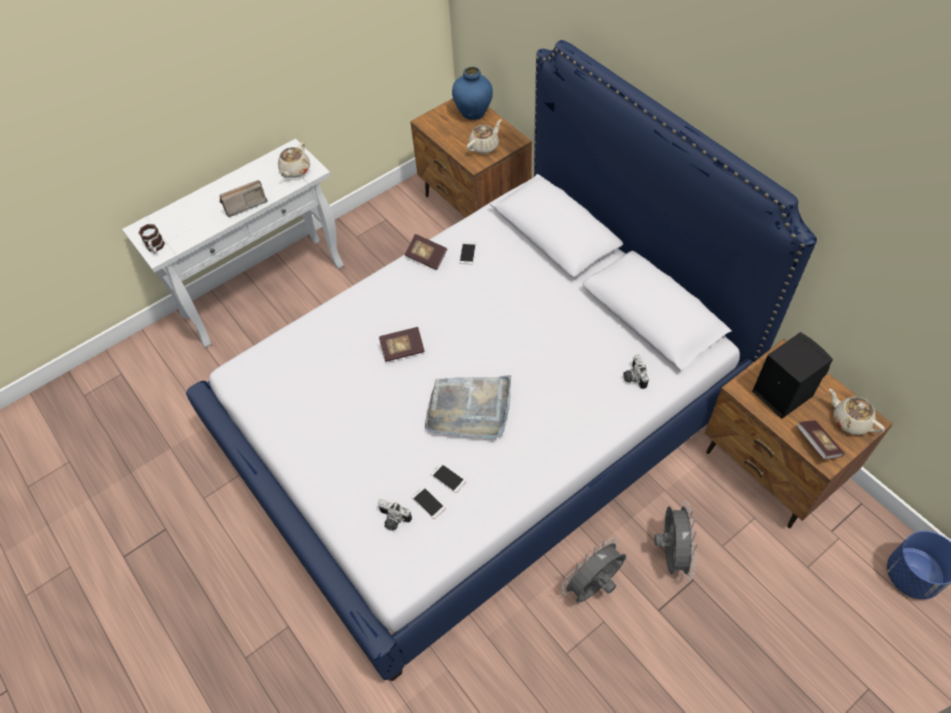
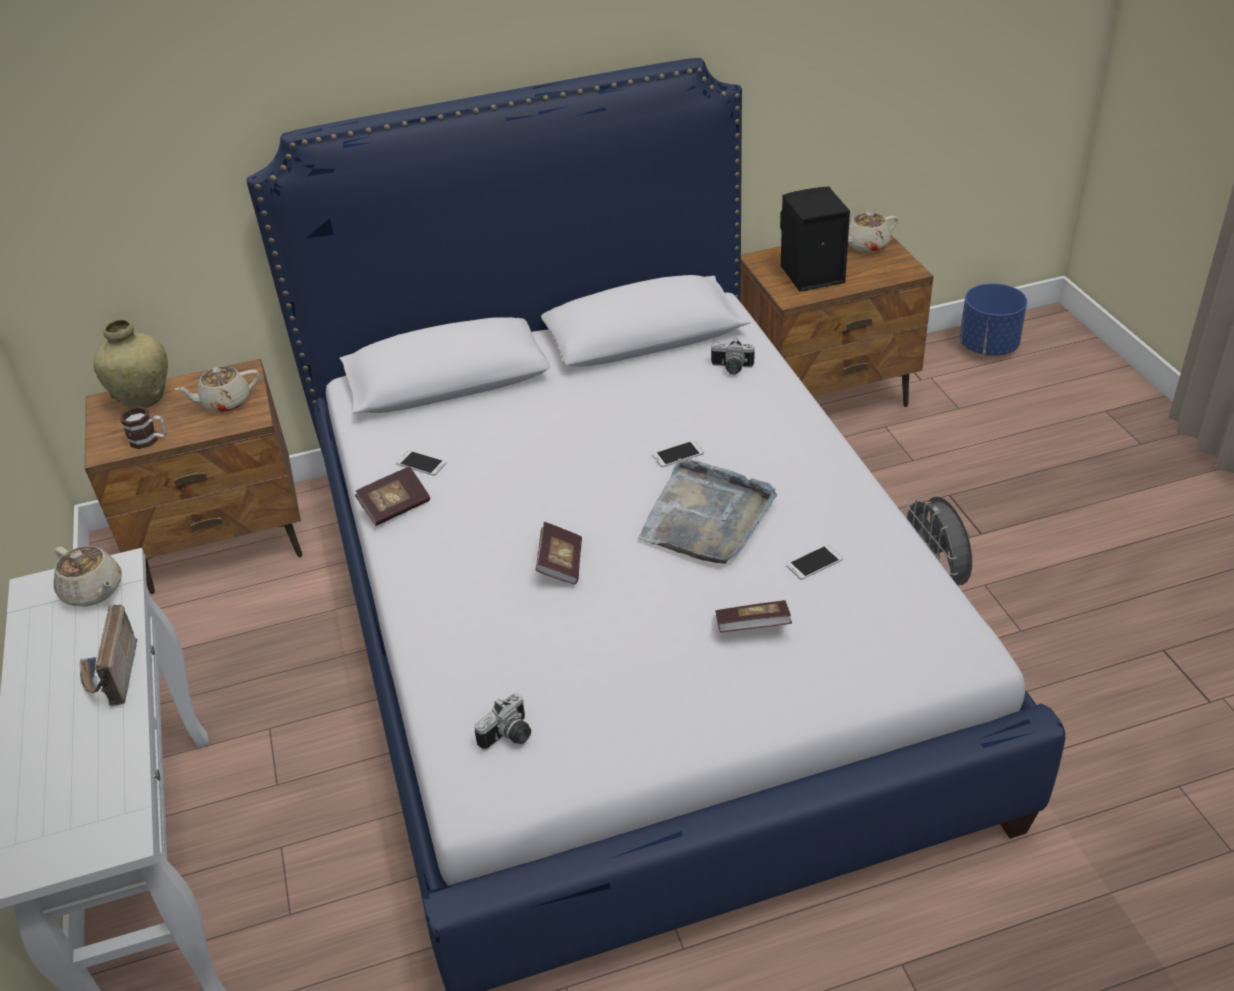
camera: 70 degrees left, 15 degrees down
mug [138,224,165,254] -> mug moved to [120,406,167,449]
camera [378,499,412,531] -> camera moved to [475,693,531,750]
phone [411,486,446,519] -> phone moved to [653,441,704,467]
blue vase [452,66,493,120] -> beige vase [93,319,168,408]
beige teapot [467,119,502,154] -> beige teapot turned 90 degrees counterclockwise [174,366,259,413]
grey fan [654,502,697,579] -> none
book [796,421,845,460] -> book moved to [716,600,792,632]

